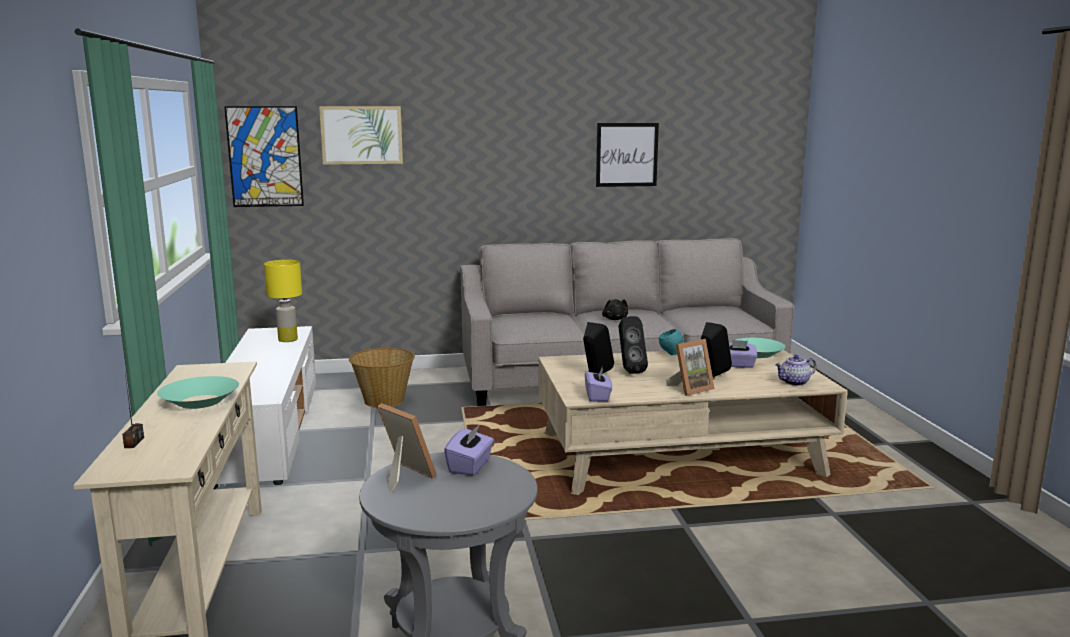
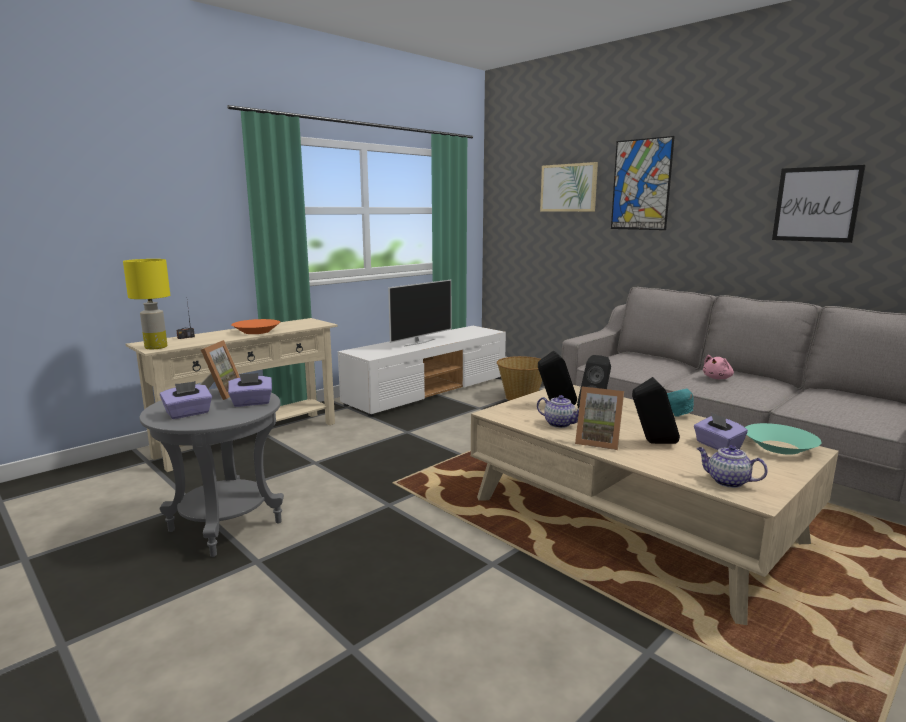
camera: 55 degrees right, 0 degrees up
turquoise bowl [157,376,239,409] -> orange bowl [231,319,280,334]
picture [224,106,304,207] -> picture moved to [611,136,675,230]
yellow table lamp [264,260,302,342] -> yellow table lamp moved to [123,259,170,349]
purple tissue box [585,365,612,402] -> purple tissue box moved to [160,381,212,419]
black plush toy [602,299,628,320] -> pink plush toy [703,355,734,379]
none -> television [388,280,451,346]
none -> teapot [537,395,579,428]

